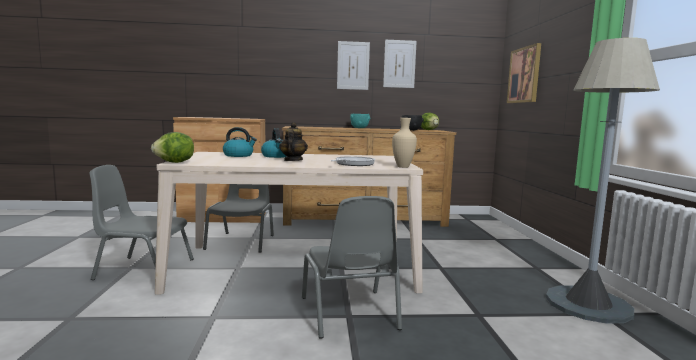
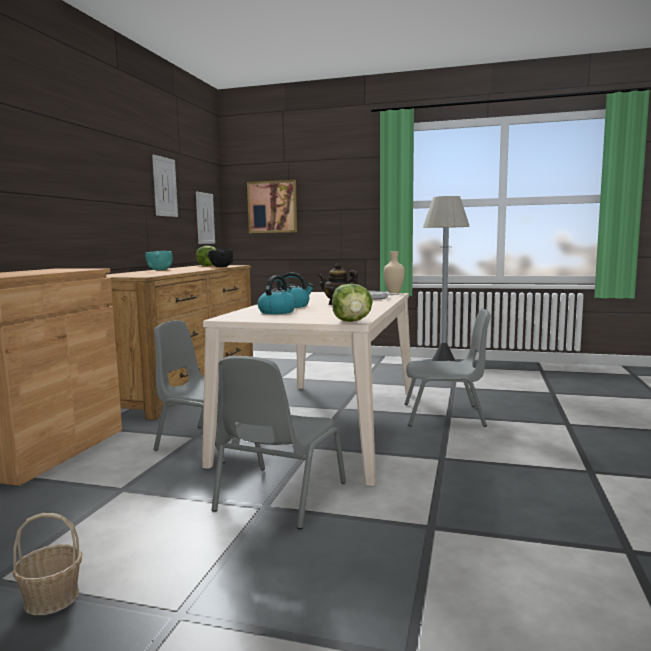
camera: 70 degrees left, 0 degrees up
picture [337,41,370,90] -> picture moved to [196,192,215,244]
none -> basket [12,513,82,615]

